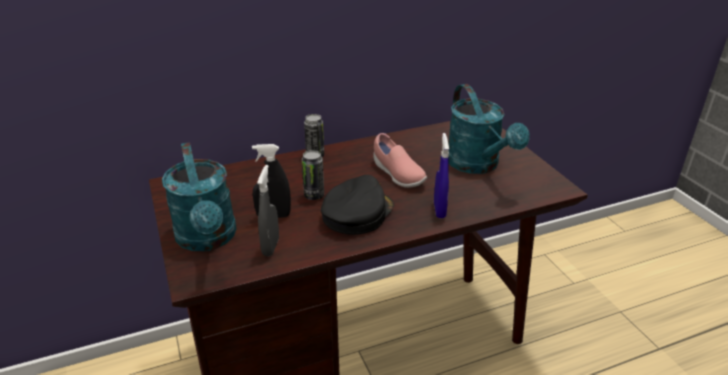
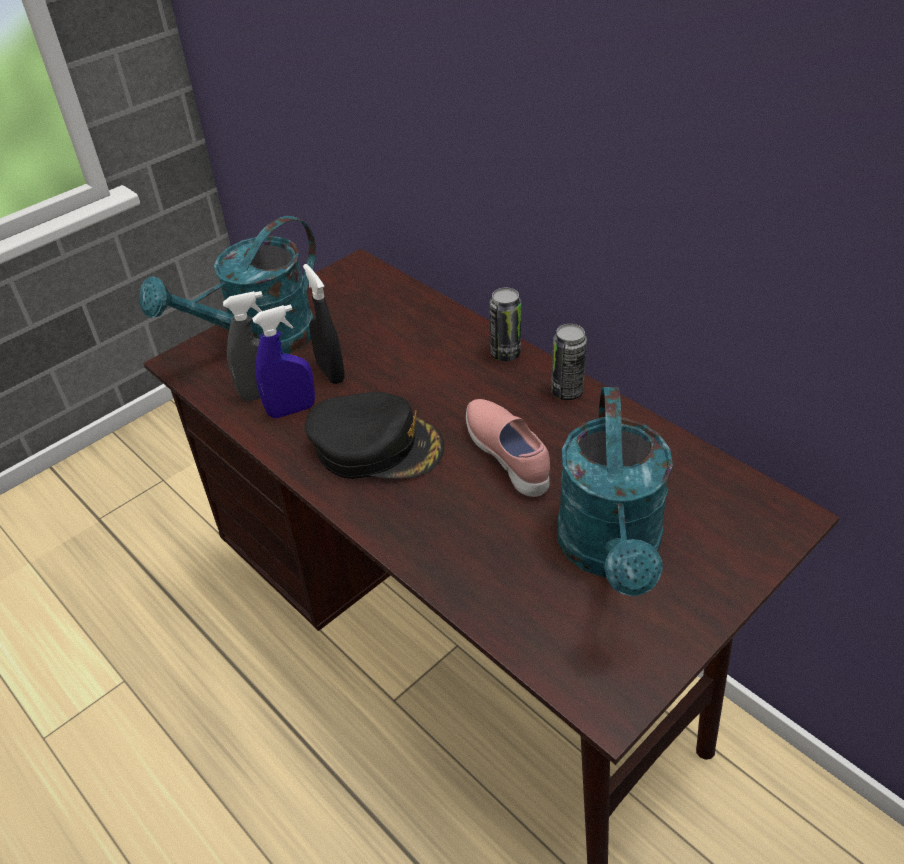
camera: 70 degrees right, 10 degrees up
can [302,150,324,200] -> can moved to [551,324,587,400]
pink shoe [374,133,427,188] -> pink shoe turned 120 degrees clockwise [466,399,550,497]
blue spray bottle [434,133,449,218] -> blue spray bottle moved to [252,304,315,418]
turquoise watering can [448,84,530,174] -> turquoise watering can turned 45 degrees counterclockwise [557,387,673,596]

